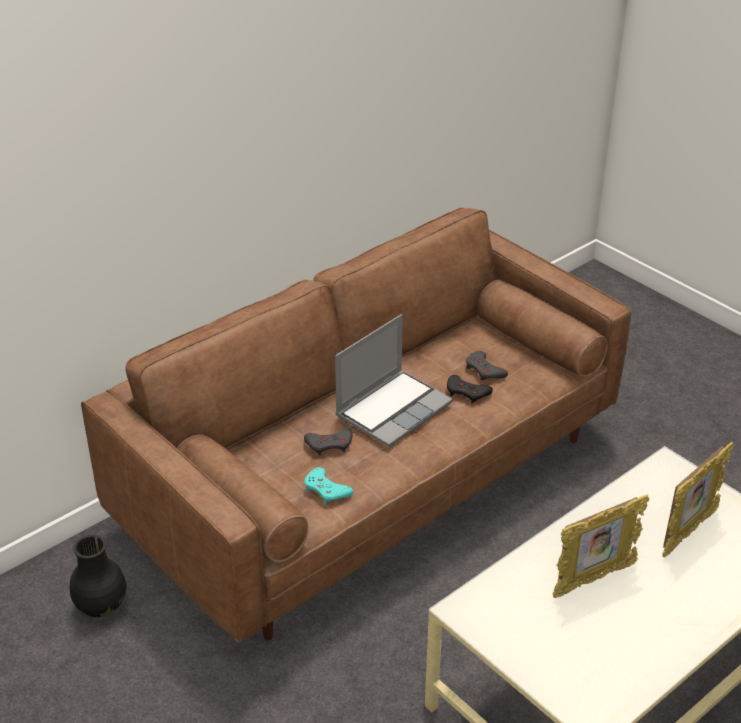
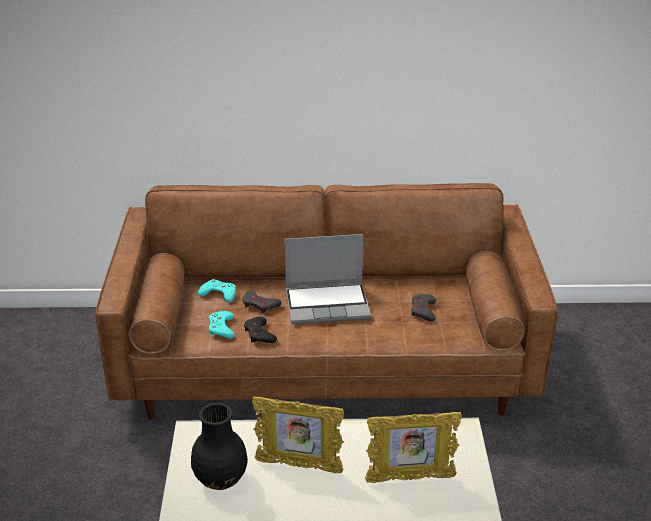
camera: 40 degrees right, 5 degrees down
black vase [70,535,126,617] -> black vase moved to [191,403,248,490]
black game controller [447,375,493,403] -> black game controller moved to [244,317,277,343]
none -> turquoise game controller [198,279,236,303]

